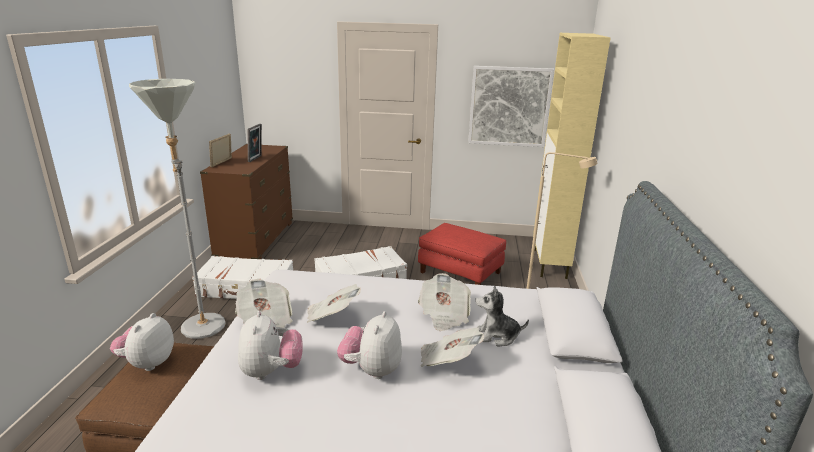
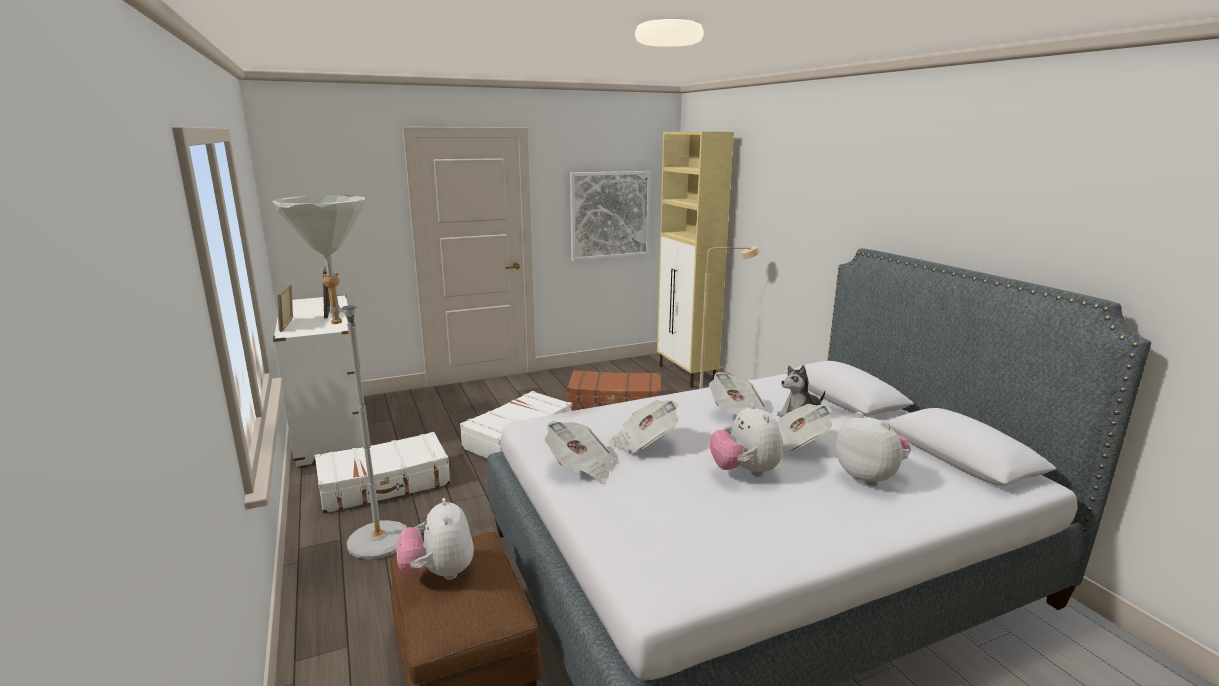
camera: 30 degrees left, 5 degrees down
brown dresser [200,144,293,259] -> white dresser [273,295,363,467]
plush toy [238,311,303,380] -> plush toy moved to [835,412,911,486]
red ottoman [418,223,506,285] -> brown suitcase [567,370,661,410]

